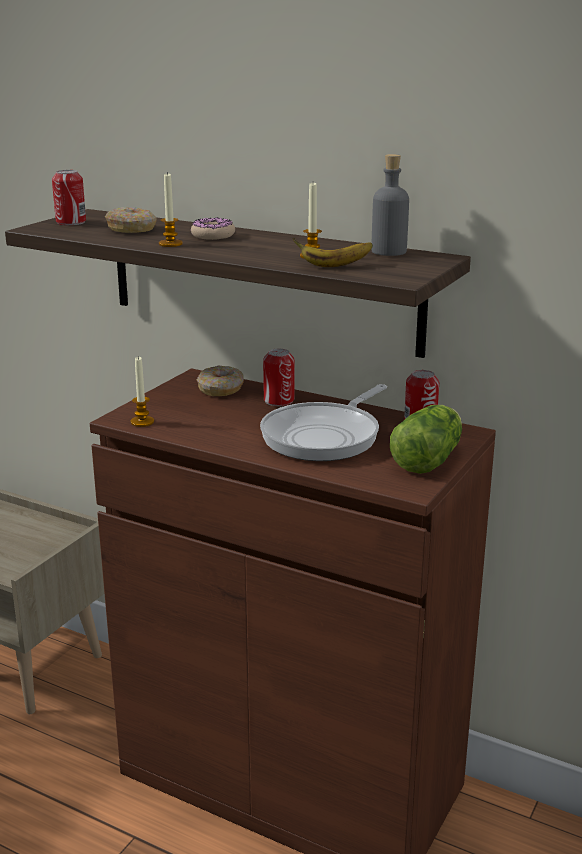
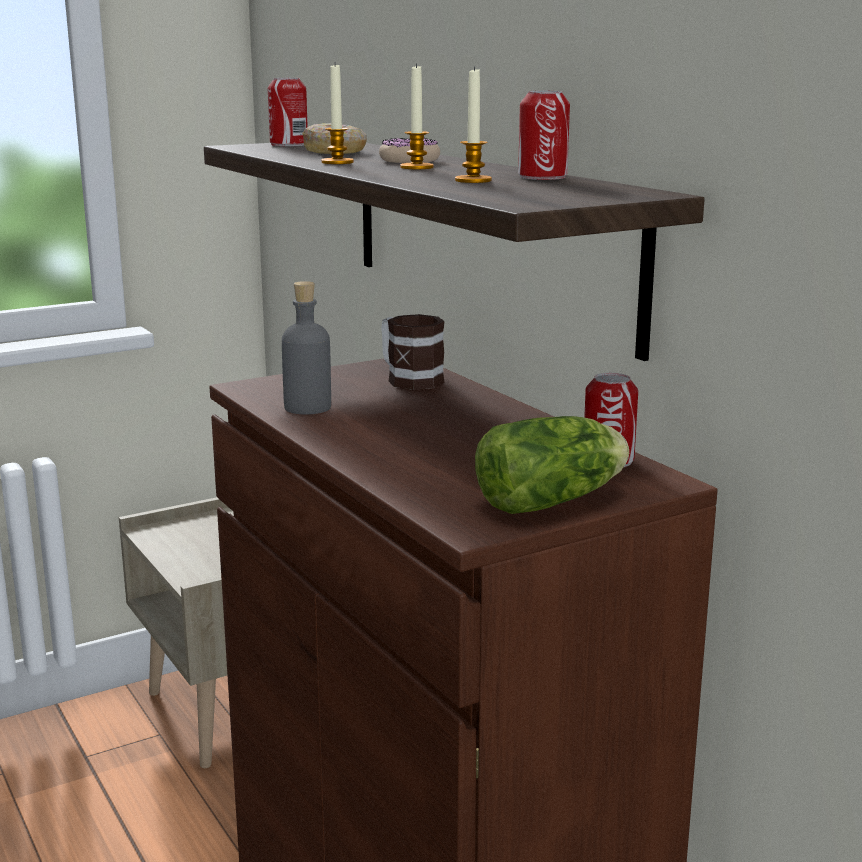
camera: 30 degrees right, 5 degrees down
candle [130,357,154,427] -> candle moved to [400,63,434,169]
donut [197,366,244,396] -> mug [381,314,445,390]
frying pan [260,384,387,461] -> none
can [263,349,294,406] -> can moved to [518,91,570,180]
banana [293,238,373,267] -> none
grey bottle [371,154,409,256] -> grey bottle moved to [282,281,331,414]

